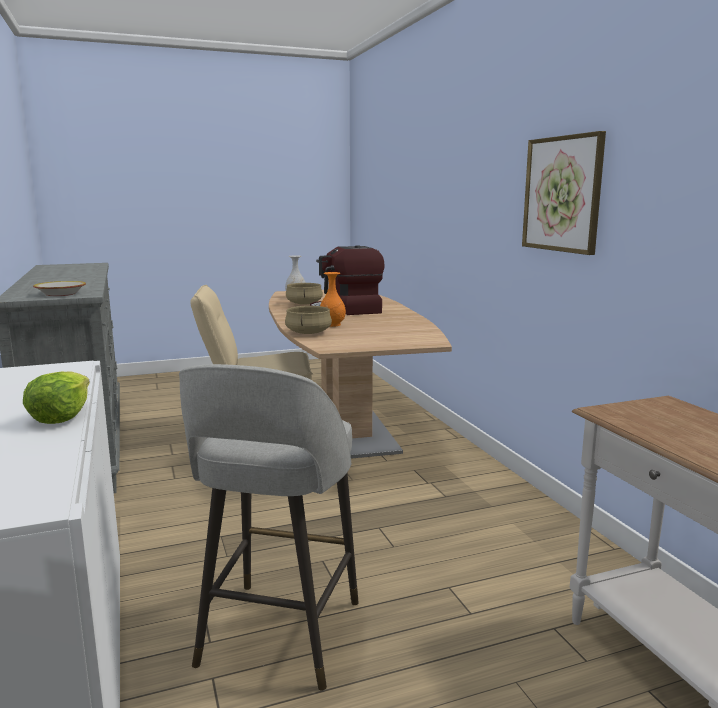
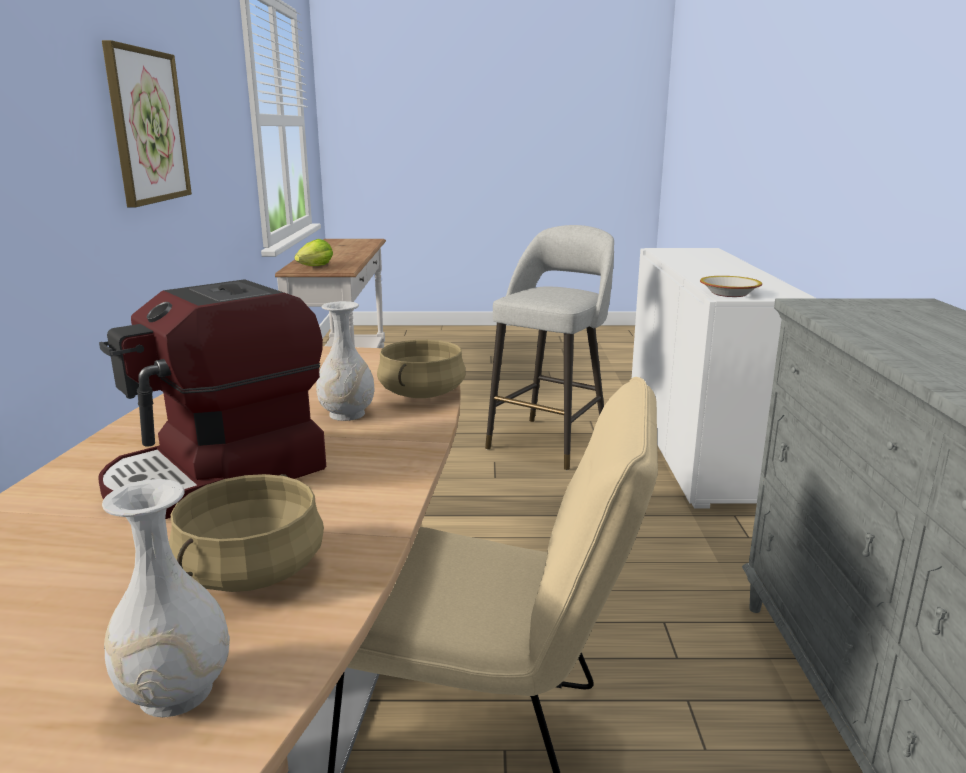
camera: 160 degrees left, 5 degrees up
lettuce [23,371,90,424] -> lettuce moved to [294,239,333,266]
bowl [33,281,86,296] -> bowl moved to [700,276,762,297]
coffee machine [310,245,385,315] -> coffee machine turned 135 degrees clockwise [99,279,326,519]
orange vase [320,272,346,327] -> white vase [316,301,375,421]

